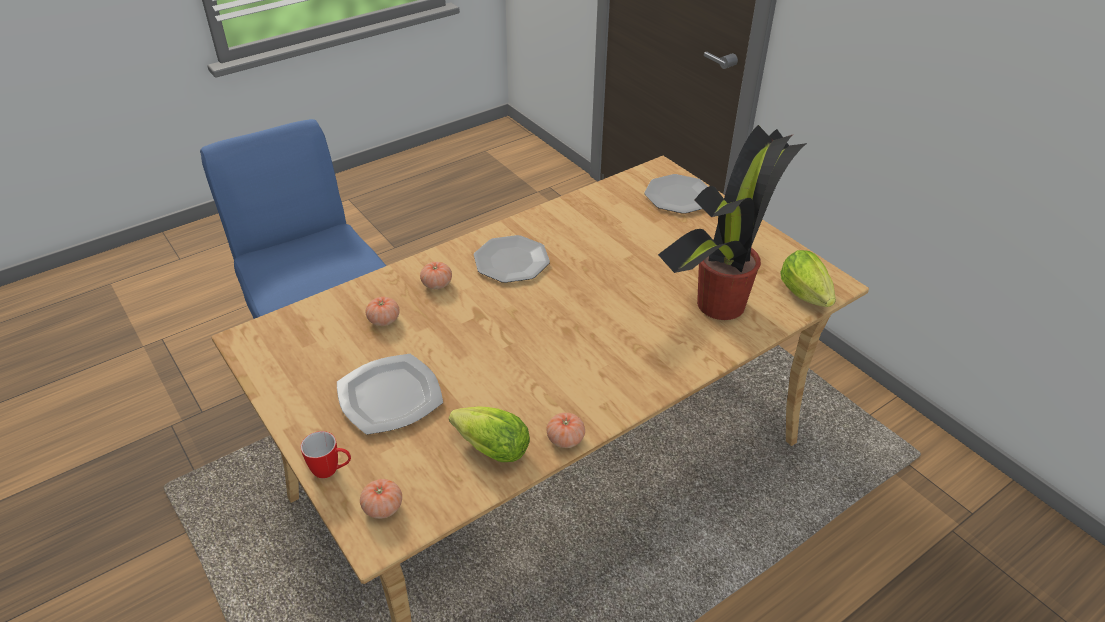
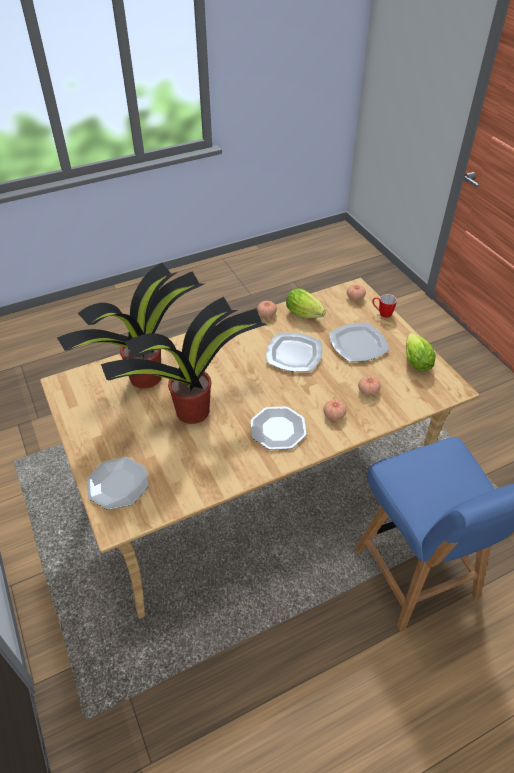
camera: 170 degrees left, 5 degrees up
lettuce [780,250,836,307] -> lettuce moved to [406,333,436,372]
none -> potted plant [101,297,267,424]
none -> plate [266,333,322,372]

